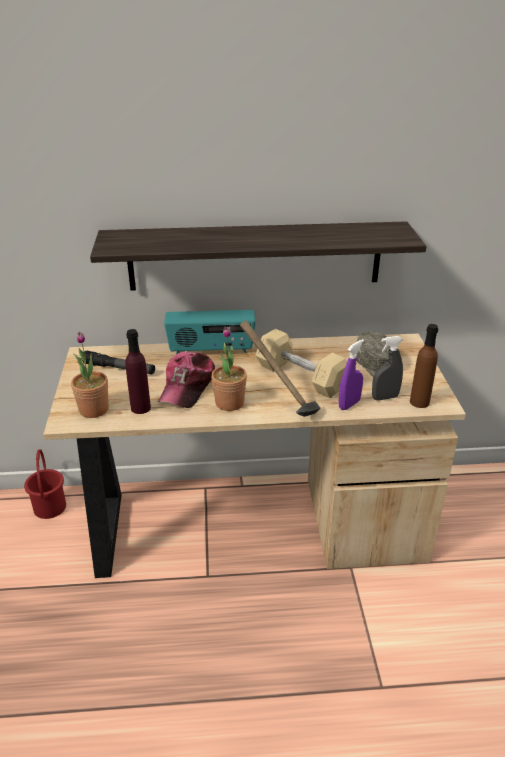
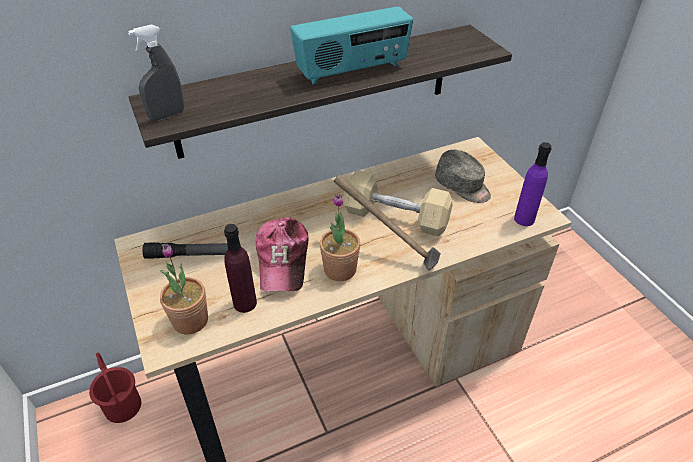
camera: 20 degrees left, 10 degrees up
radio [164,310,256,354] -> radio moved to [290,7,413,84]
purple spray bottle [339,339,364,410] -> none
grey spray bottle [372,336,403,401] -> grey spray bottle moved to [128,24,184,121]
brown bottle [410,324,438,408] -> purple bottle [514,142,551,226]

